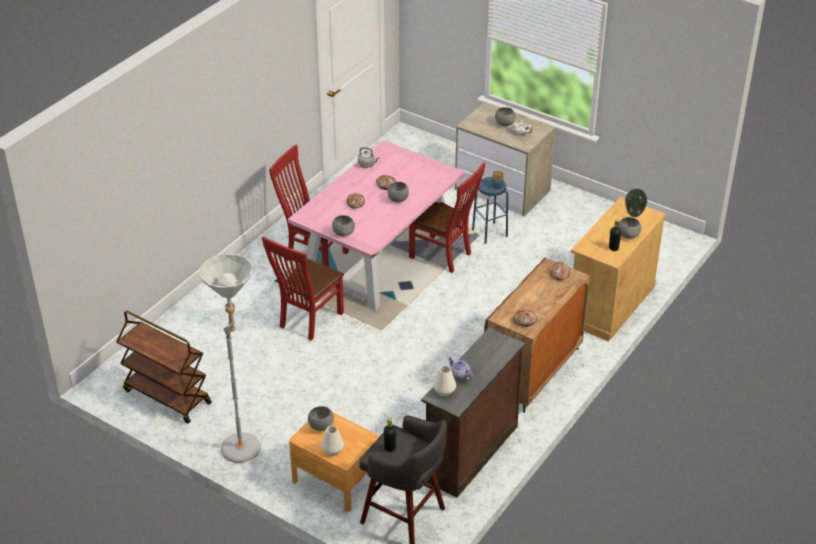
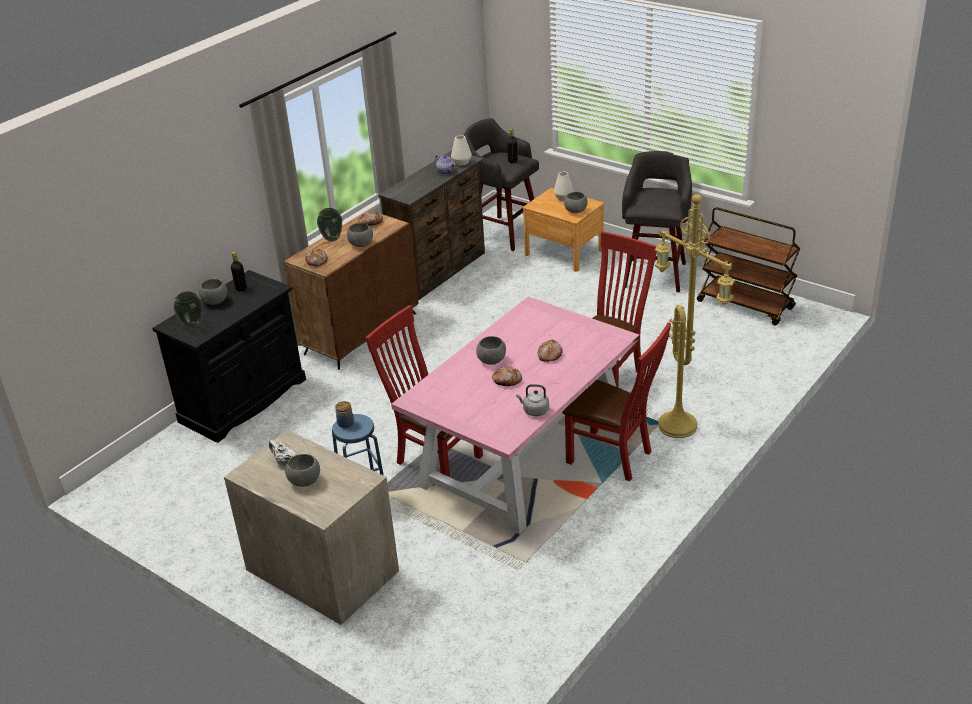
camera: 175 degrees left, 5 degrees down
grey floor lamp [199,253,261,463] -> grey stool [622,151,692,292]
grey bowl [332,215,355,236] -> grey bowl moved to [347,223,373,247]
beige cabinet [571,197,666,341] -> black cabinet [152,270,306,443]
none -> vase [317,208,342,242]
none -> yellow floor lamp [654,194,735,438]

